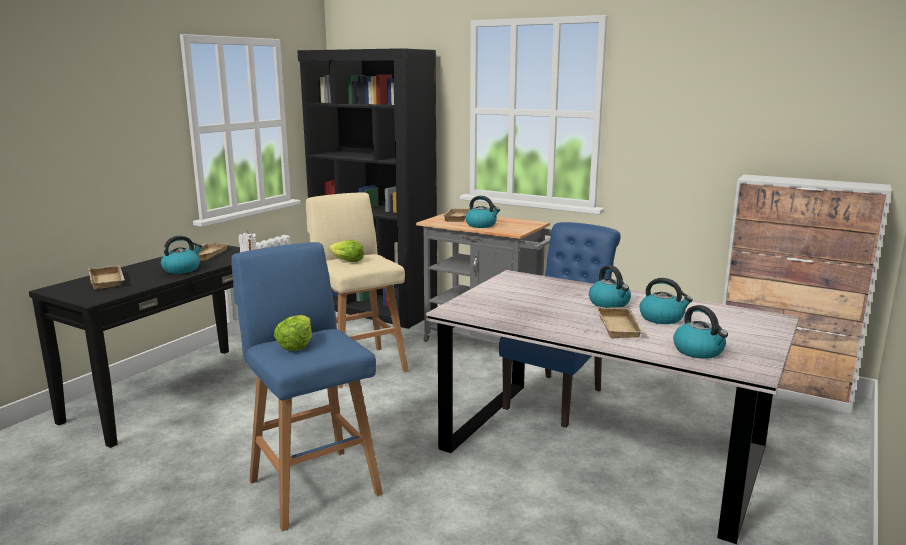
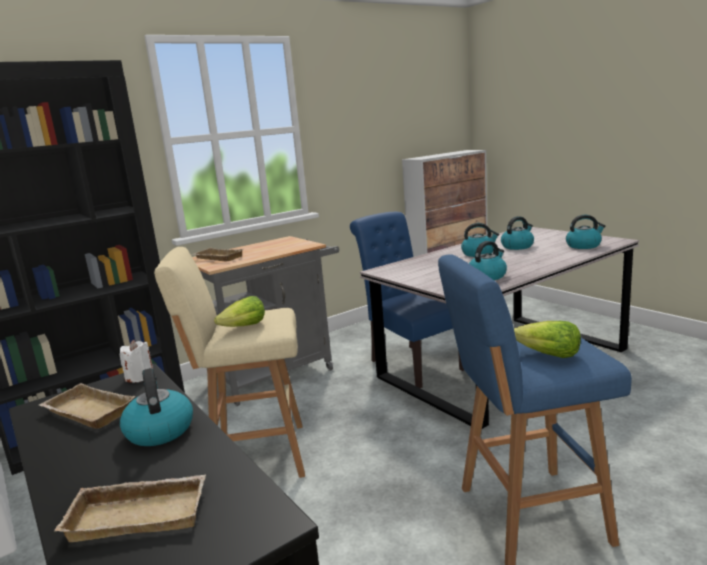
camera: 65 degrees left, 0 degrees up
kettle [466,196,500,228] -> kettle moved to [469,241,507,280]
beige tray [597,306,646,339] -> none

